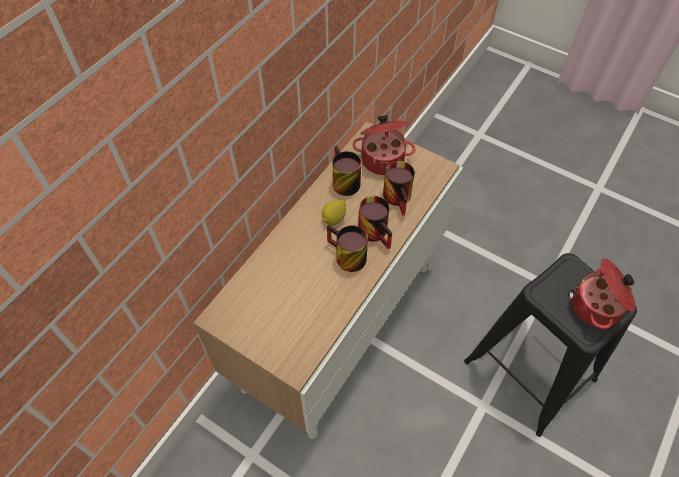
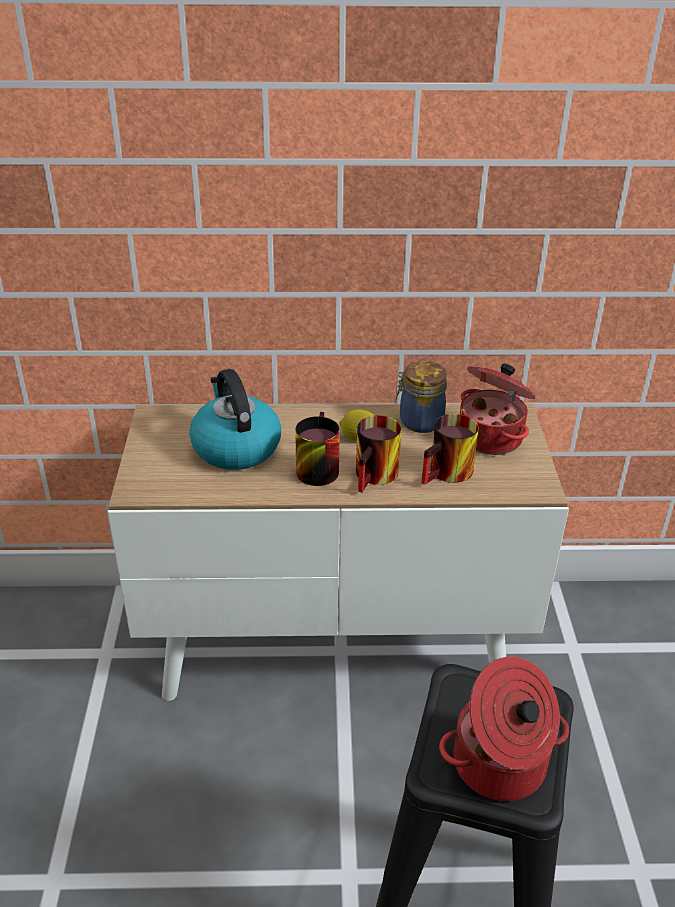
camera: 55 degrees right, 20 degrees down
mug [332,146,361,196] -> jar [395,361,447,433]
none -> kettle [189,369,281,470]

